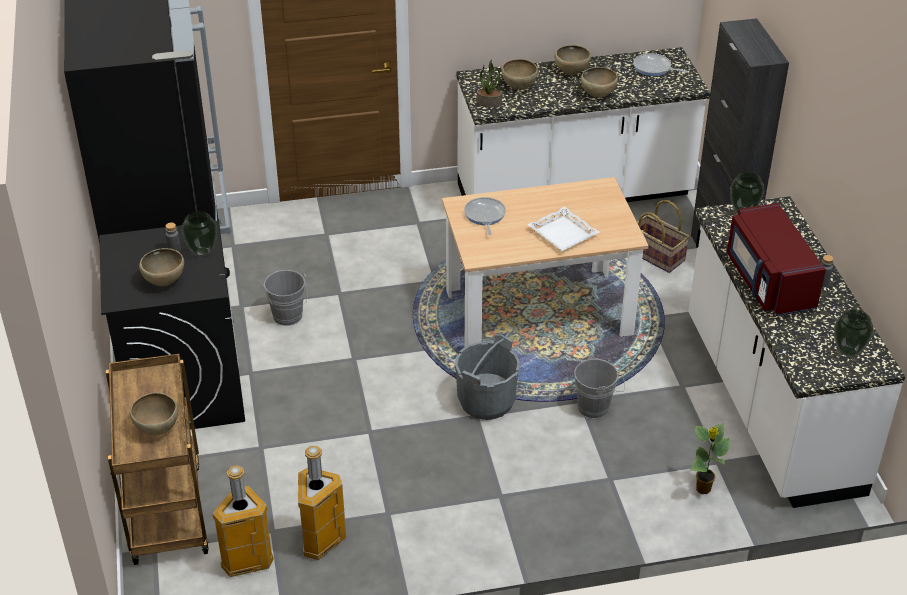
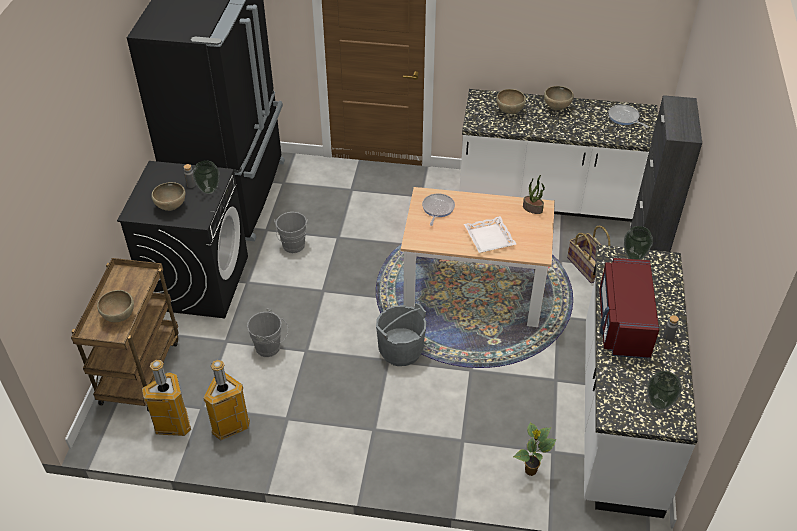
camera: 20 degrees right, 5 degrees up
potted plant [477,59,502,107] -> potted plant moved to [523,175,545,214]
grey bucket [574,354,625,419] -> grey bucket moved to [247,309,288,357]
brown bowl [581,67,618,98] -> none

